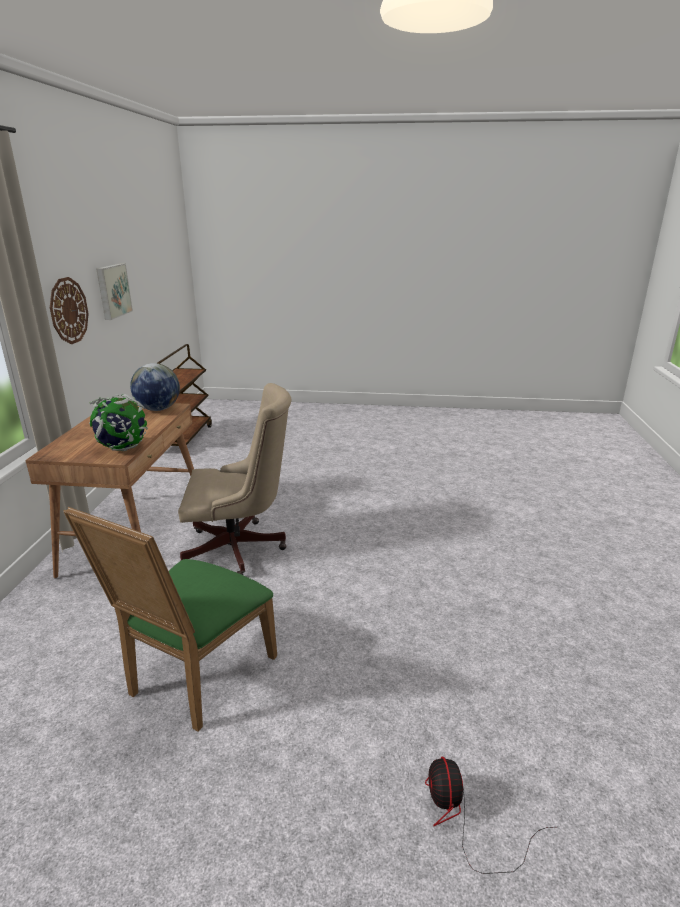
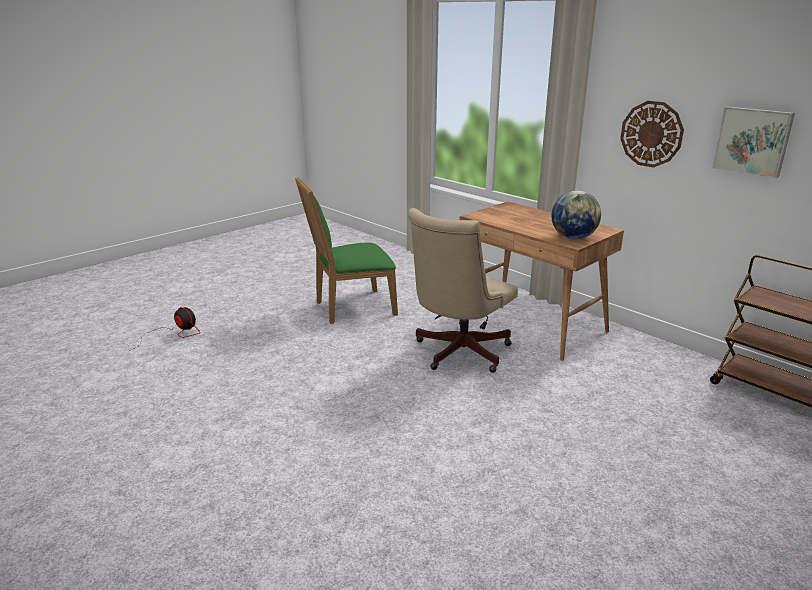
camera: 130 degrees right, 0 degrees up
green chair [63,507,277,732] -> green chair turned 90 degrees counterclockwise [295,178,398,324]
globe [89,394,148,451] -> none

